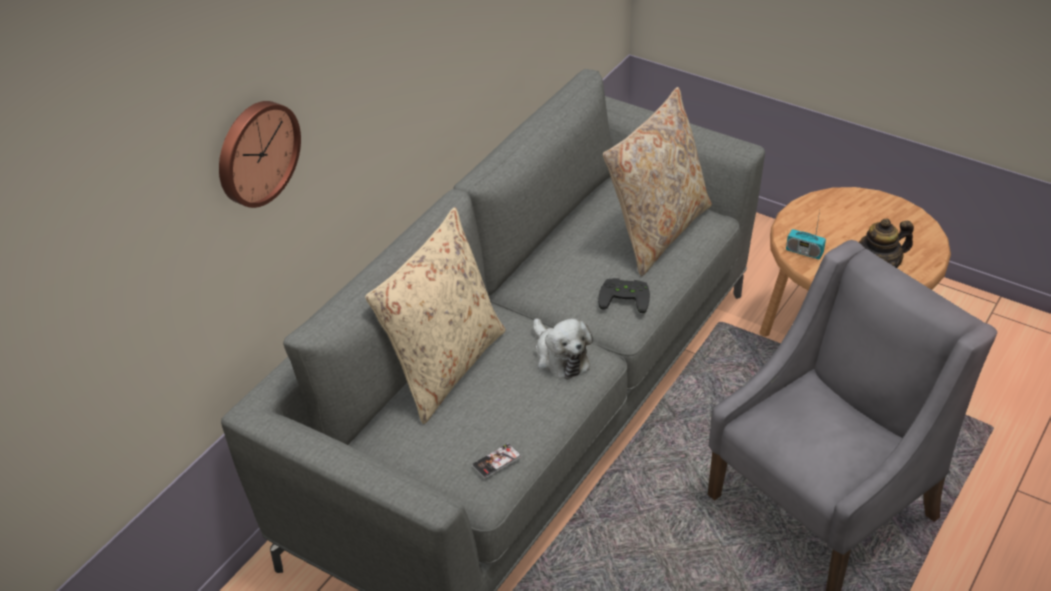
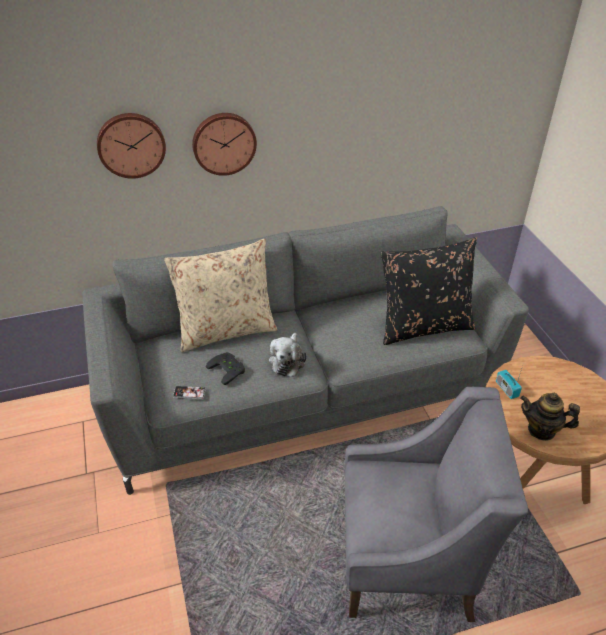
camera: 40 degrees right, 0 degrees up
black game controller [598,278,650,313] -> black game controller moved to [206,352,245,385]
beige pillow [603,87,712,276] -> black pillow [381,237,477,345]
none -> wall clock [192,113,257,176]

